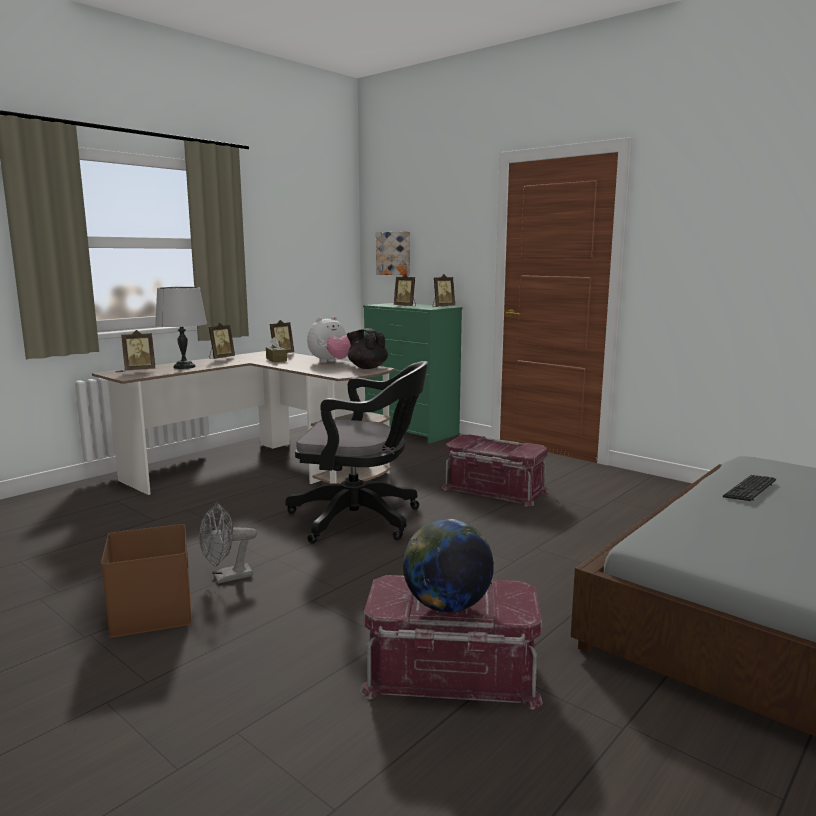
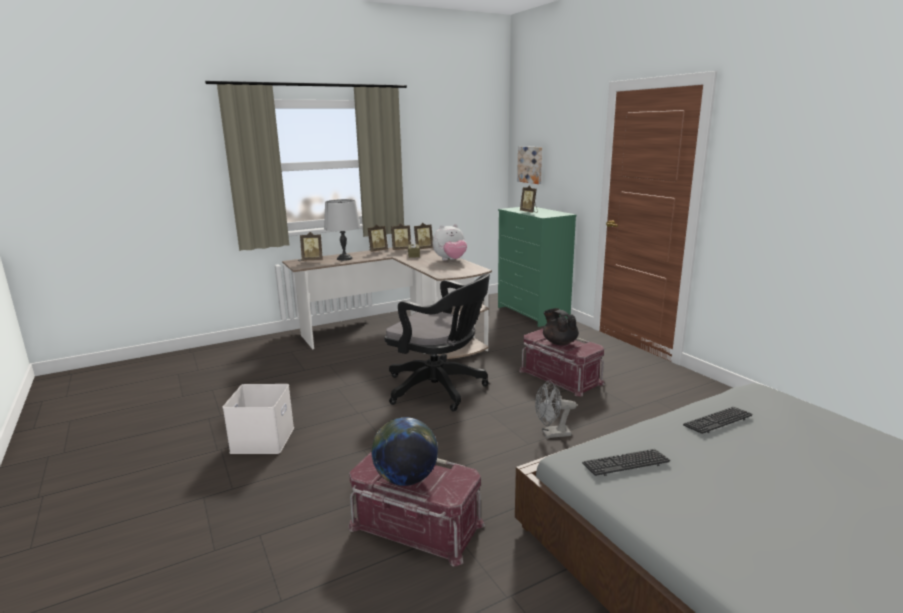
camera: 20 degrees right, 5 degrees up
brown storage box [101,524,192,638] -> white storage box [223,384,294,454]
grey fan [199,504,257,584] -> grey fan moved to [535,380,577,438]
black teapot [347,328,388,369] -> black teapot moved to [543,308,579,345]
picture frame [433,274,455,307] -> picture frame moved to [391,223,411,250]
none -> keyboard [582,449,670,476]

